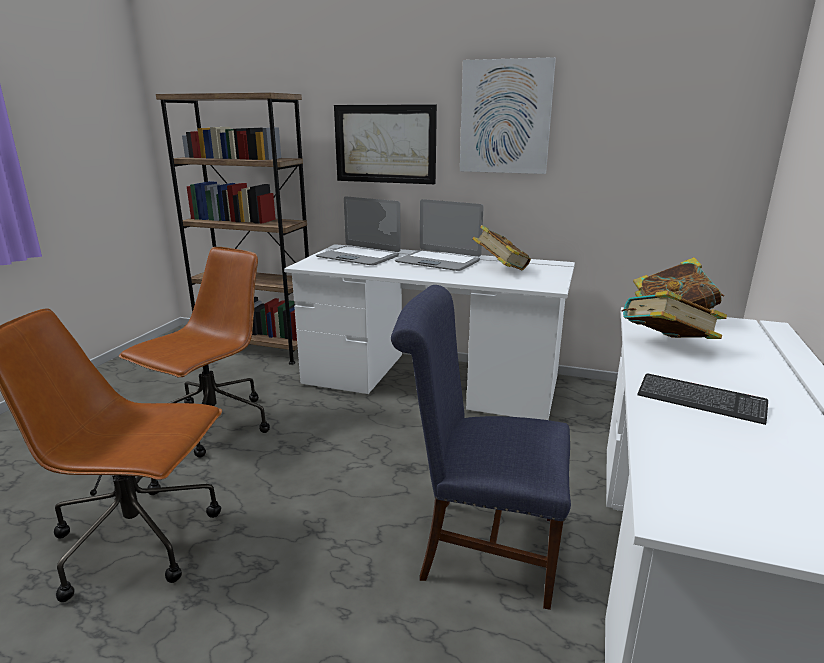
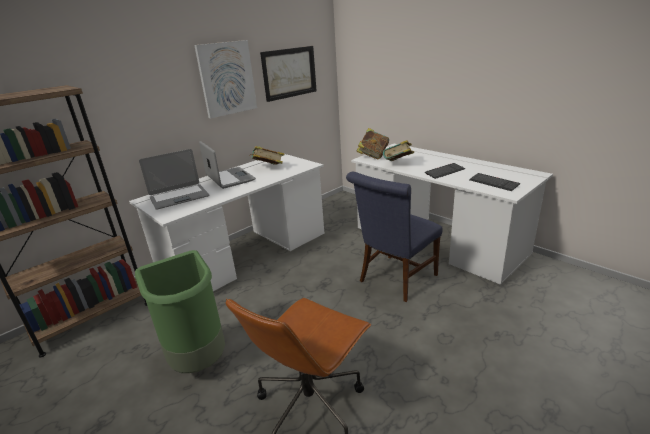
camera: 60 degrees left, 5 degrees up
brown office chair [119,247,270,458] -> green trash can [135,250,225,373]
picture [334,104,437,184] -> picture moved to [260,46,317,102]
laptop [395,199,484,271] -> laptop turned 90 degrees counterclockwise [199,141,256,189]
none -> keyboard [469,173,520,191]

